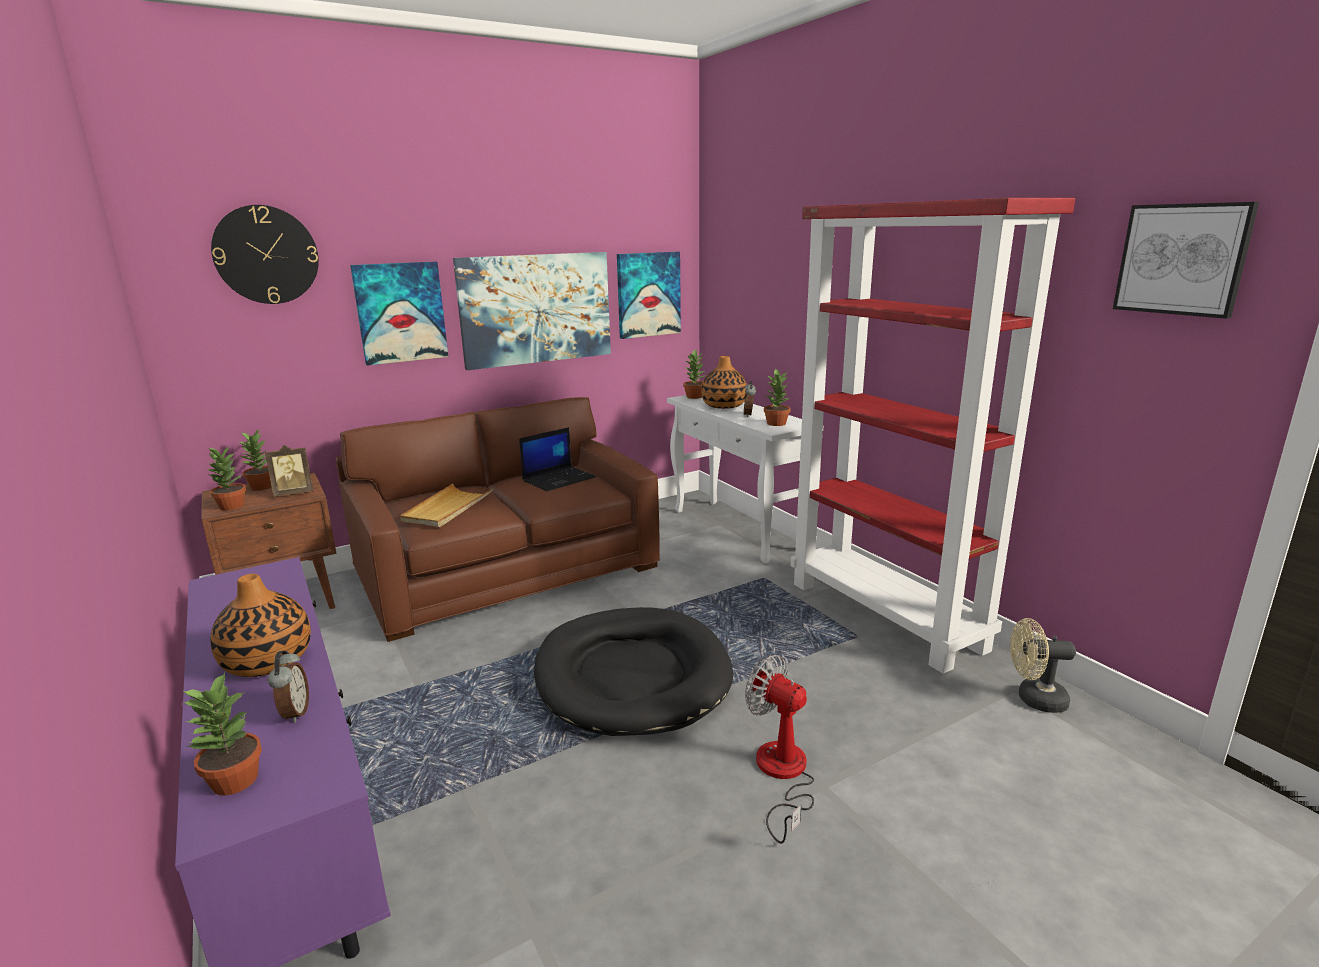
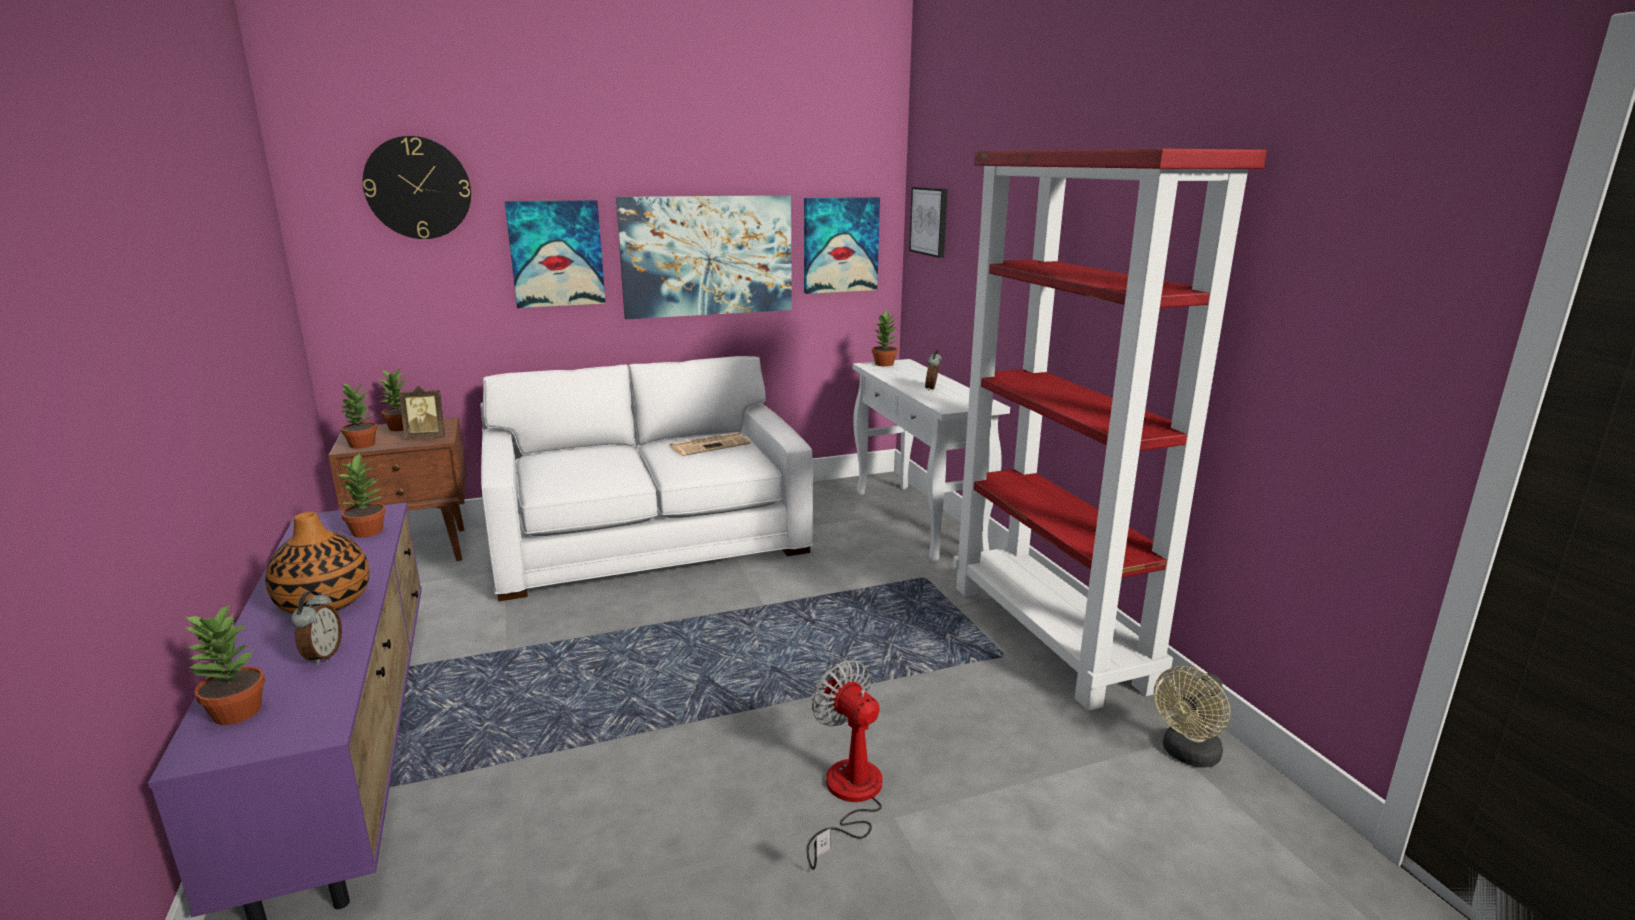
camera: 10 degrees right, 0 degrees up
brown sofa [336,397,660,642] -> white sofa [480,356,813,601]
beige tray [400,484,493,527] -> none
laptop [519,427,596,491] -> newspaper [669,432,751,456]
black dog bed [534,607,733,736] -> none
vase [701,356,747,409] -> none
potted plant [764,369,791,426] -> potted plant moved to [337,453,386,538]
beige fan [1010,618,1076,713] -> beige fan turned 60 degrees counterclockwise [1154,666,1230,768]
picture [1113,202,1259,319] -> picture moved to [909,187,948,258]

